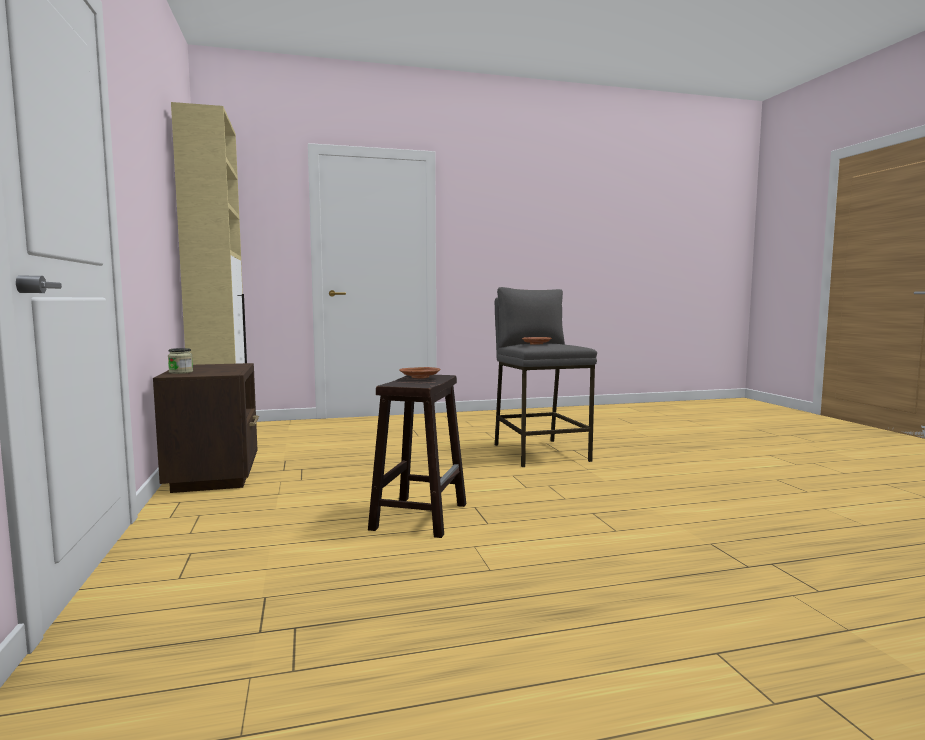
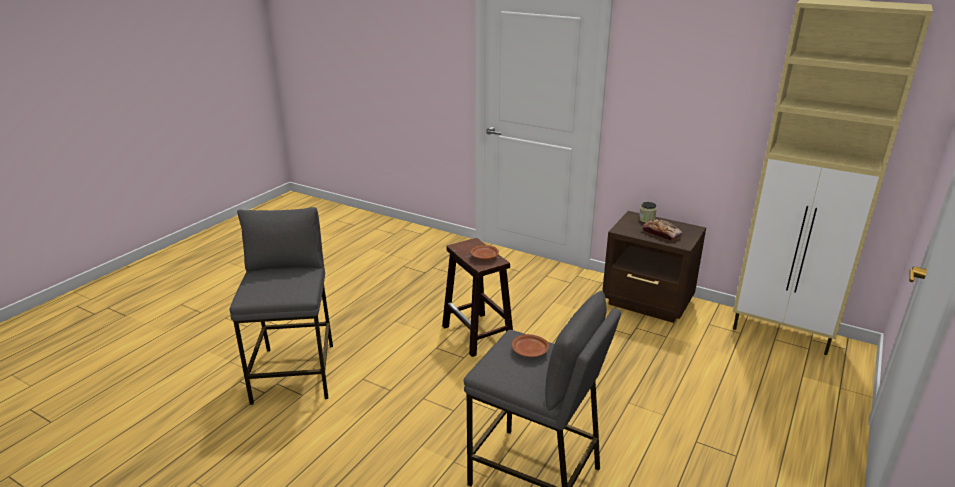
camera: 135 degrees right, 20 degrees up
none -> grey stool [230,207,333,405]
none -> bread [642,219,682,241]

